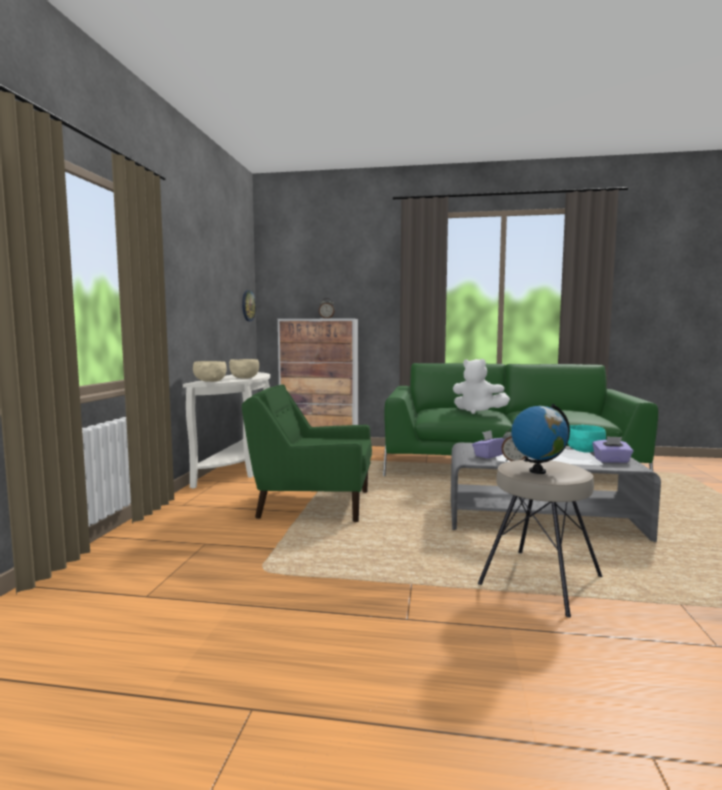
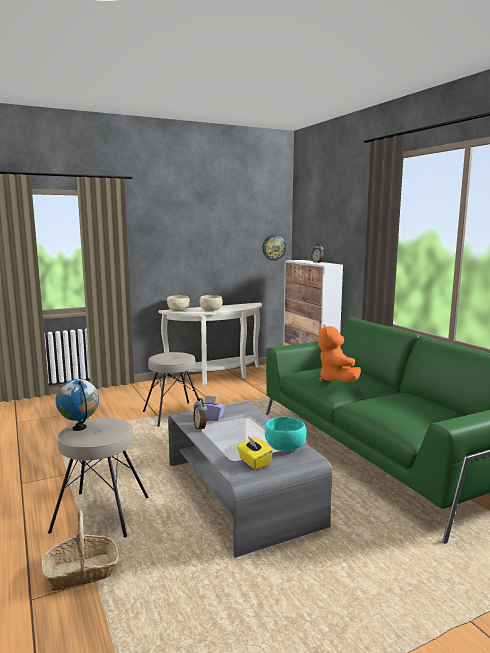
camera: 55 degrees right, 5 degrees up
green armchair [242,384,372,522] -> beige stool [143,352,199,426]
white plush toy [453,359,510,414] -> orange plush toy [318,325,361,382]
purple tissue box [592,436,633,463] -> yellow tissue box [237,436,273,470]
none -> basket [41,510,119,591]

